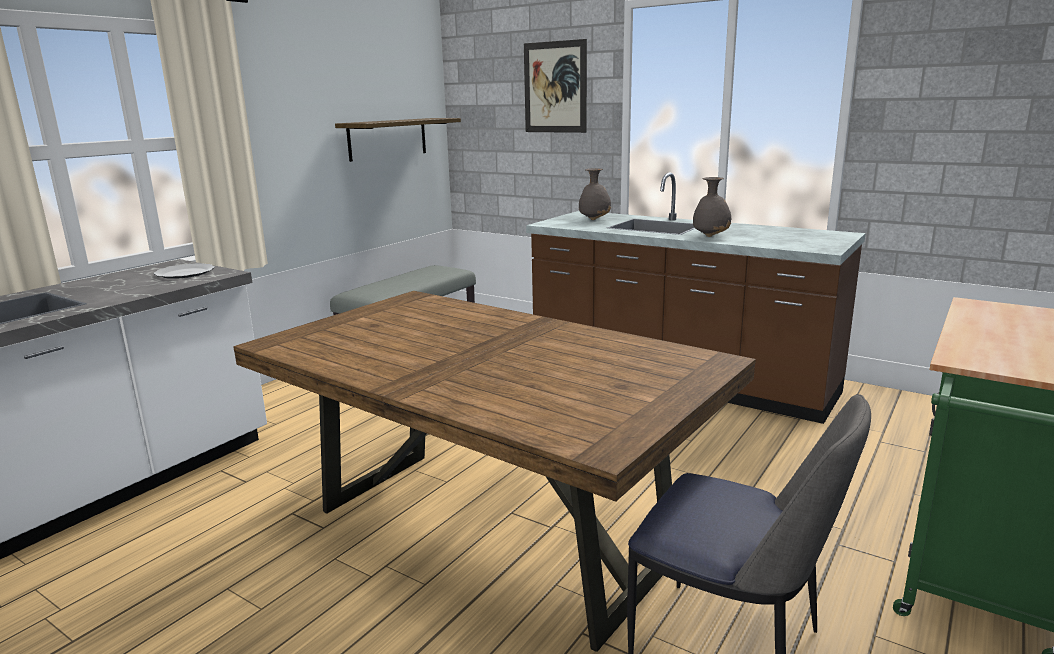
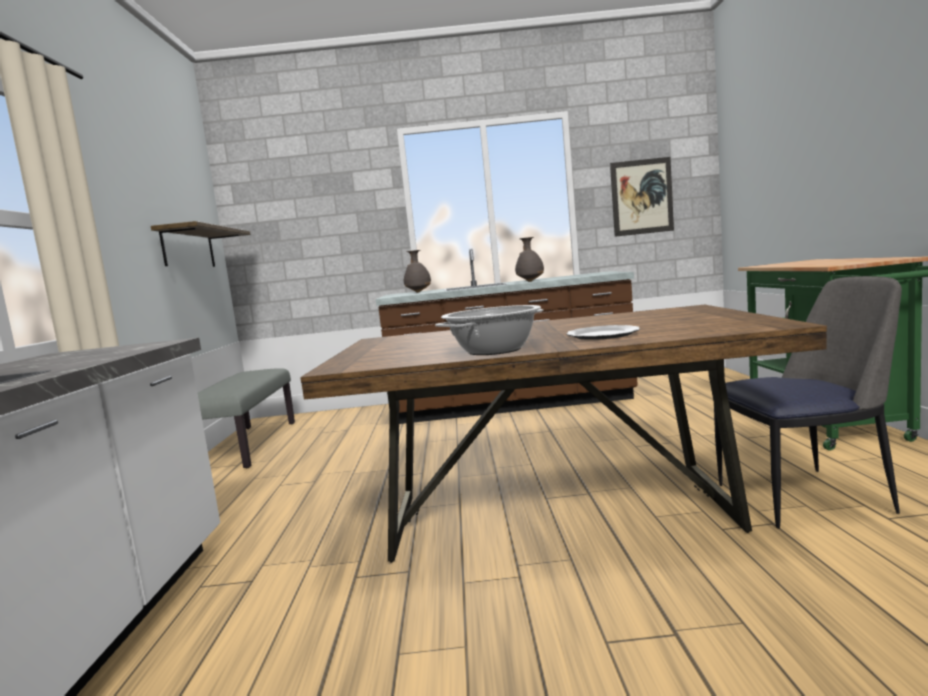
camera: 35 degrees left, 10 degrees down
plate [153,263,215,279] -> plate moved to [567,325,640,340]
picture [524,39,587,133] -> picture moved to [610,157,674,237]
none -> cooking pot [435,305,544,355]

